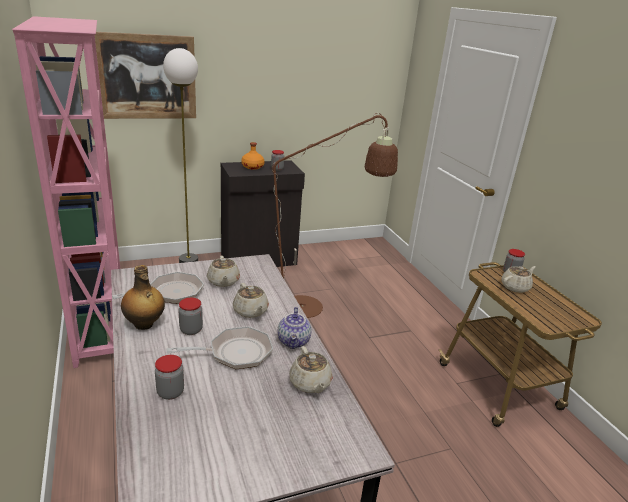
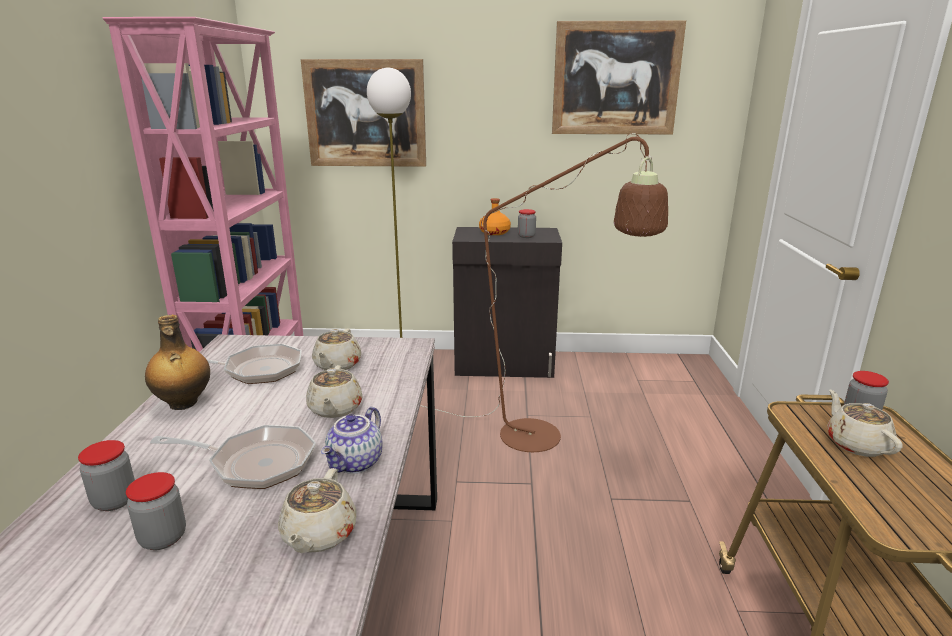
camera: 25 degrees right, 5 degrees down
jar [178,298,203,335] -> jar moved to [126,472,186,550]
beige teapot [501,266,536,293] -> beige teapot turned 90 degrees counterclockwise [827,390,902,457]
none -> picture [552,21,686,134]

